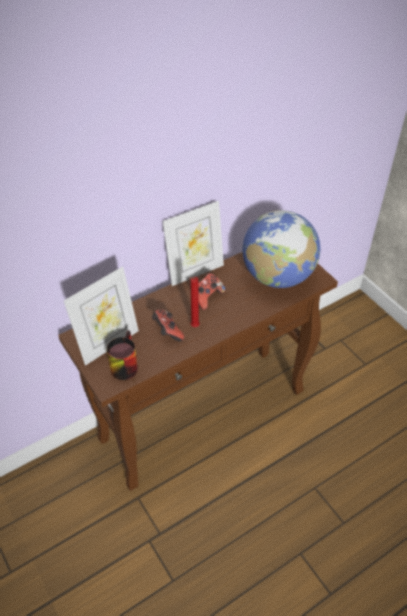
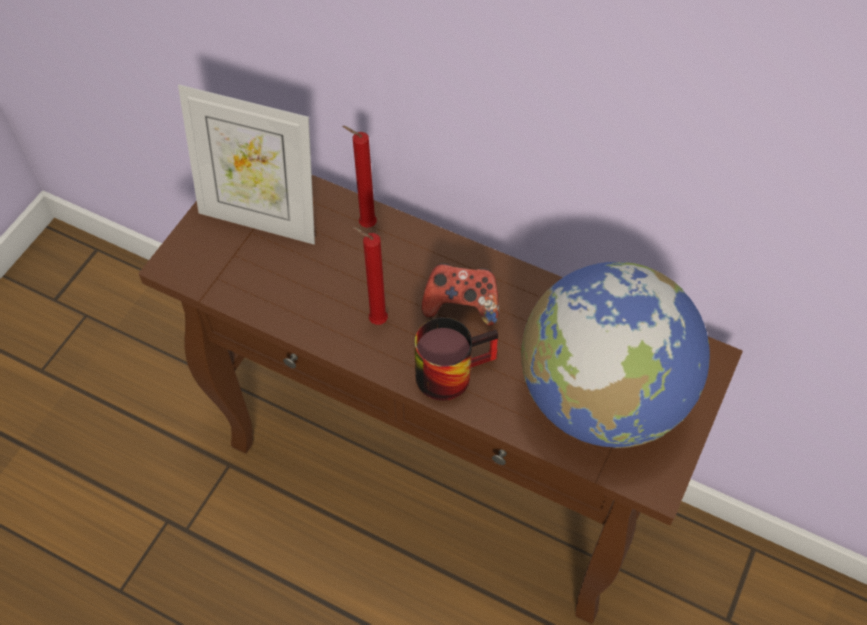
camera: 60 degrees right, 10 degrees up
mug [107,330,138,380] -> mug moved to [414,317,498,401]
game controller [152,310,184,341] -> none
picture frame [163,201,224,286] -> none
none -> red candle [342,126,377,228]

